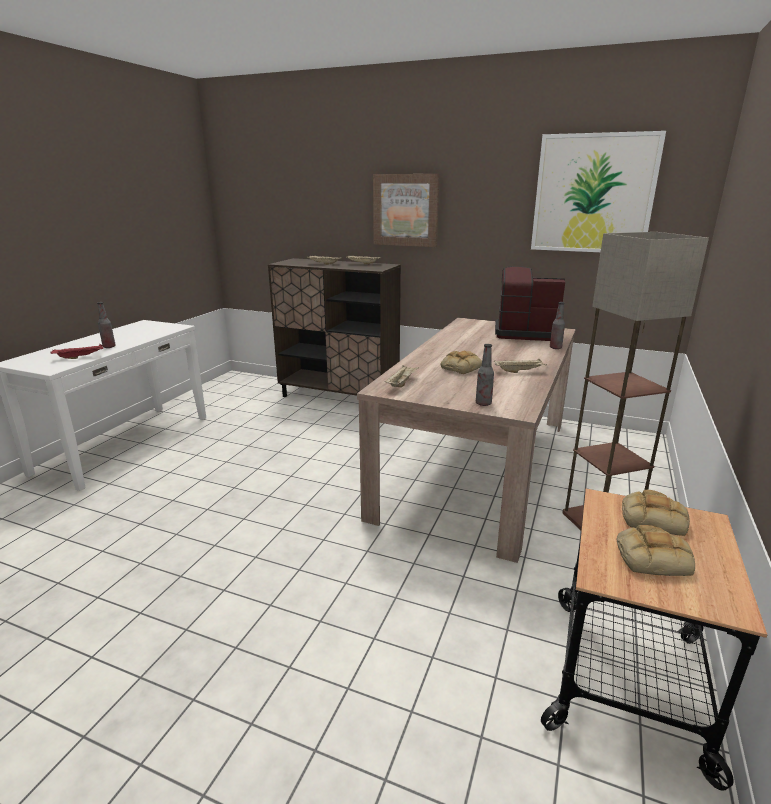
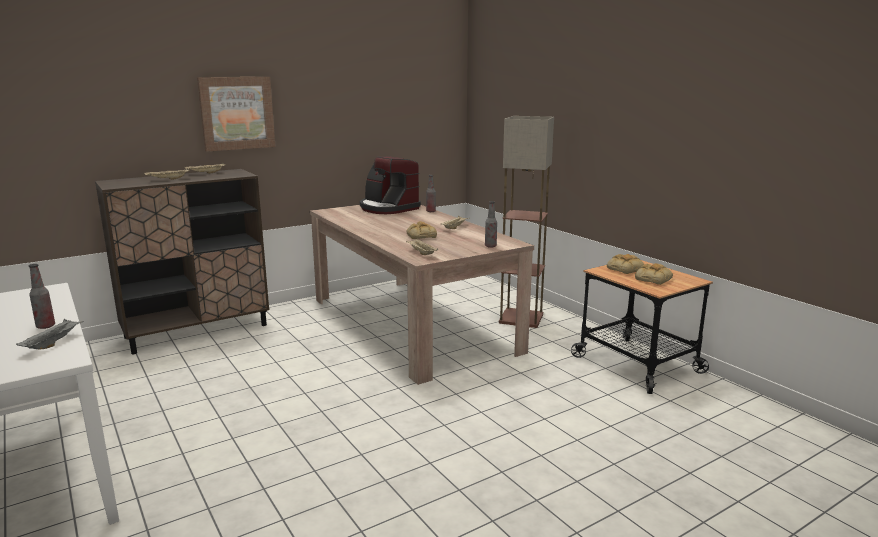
camera: 55 degrees left, 5 degrees down
red tray [51,344,103,359] -> grey tray [16,319,84,349]
coffee machine [495,266,565,341] -> coffee machine turned 90 degrees counterclockwise [360,156,421,214]
picture [531,131,666,252] -> none

